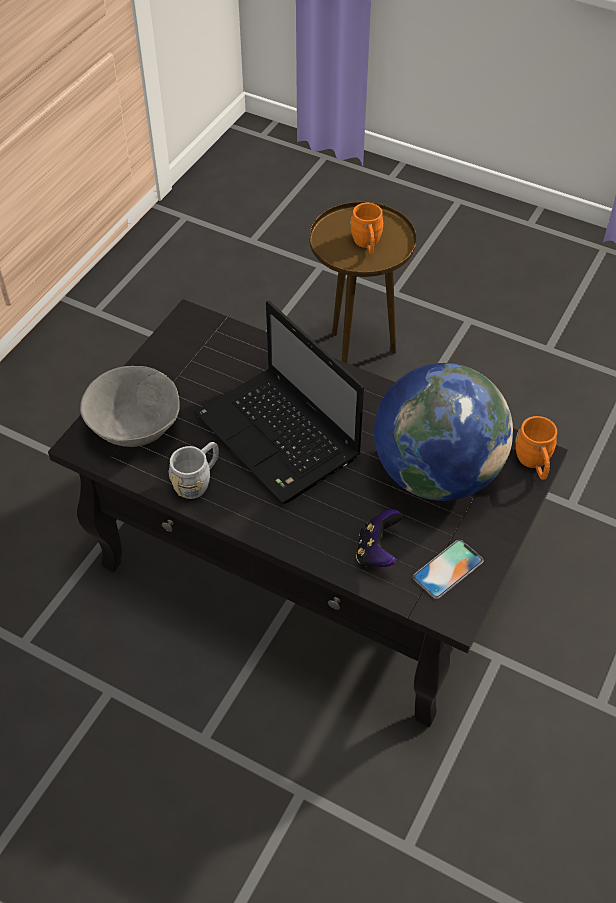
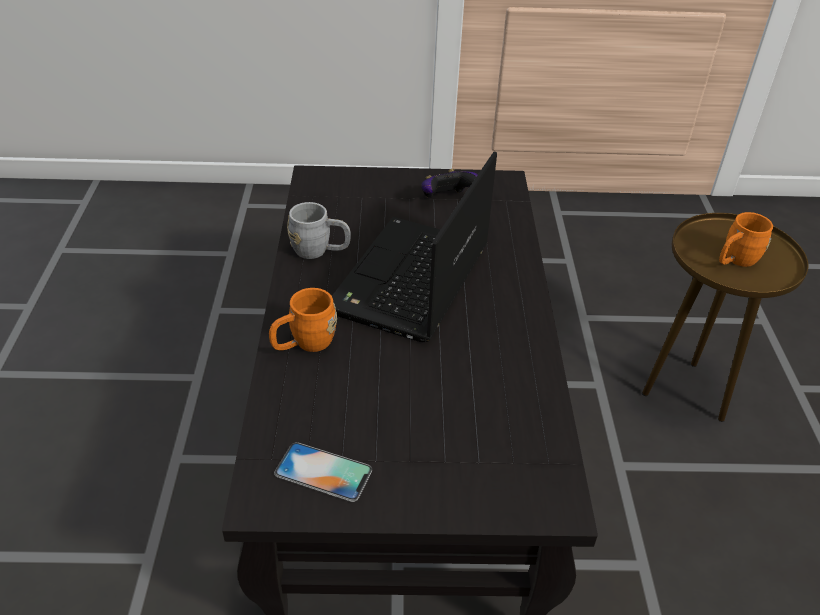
camera: 60 degrees right, 10 degrees down
grey bowl [80,366,180,447] -> none
game controller [356,509,402,567] -> game controller moved to [421,169,478,198]
globe [374,363,513,501] -> none
orange mug [515,416,557,480] -> orange mug moved to [269,288,337,352]

